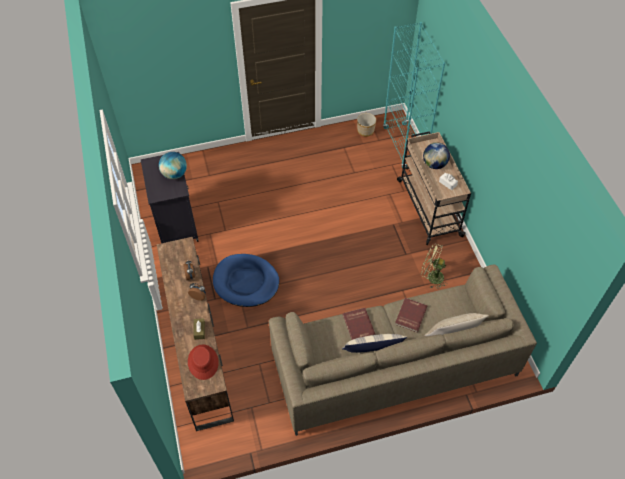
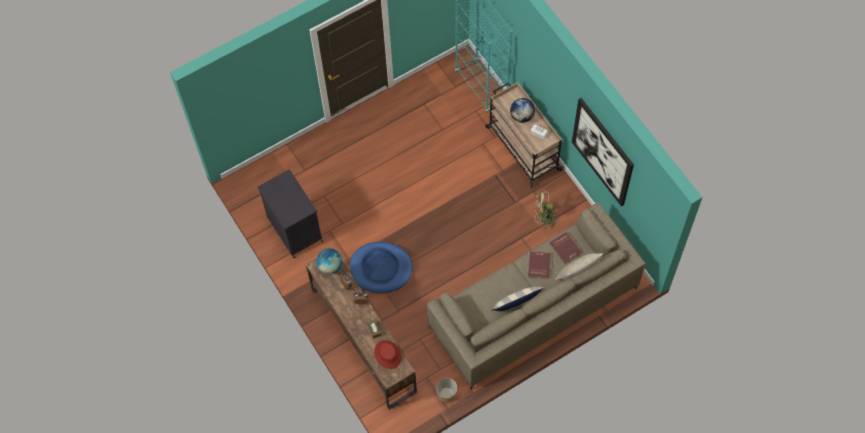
camera: 15 degrees left, 10 degrees up
globe [159,152,187,179] -> globe moved to [316,248,342,274]
red book [342,308,375,340] -> red book moved to [549,232,582,264]
planter [357,113,376,137] -> planter moved to [436,378,457,402]
none -> picture [572,98,634,207]

